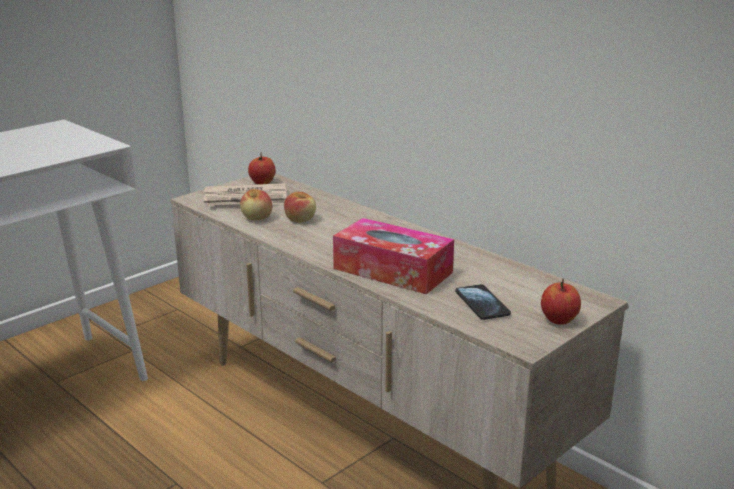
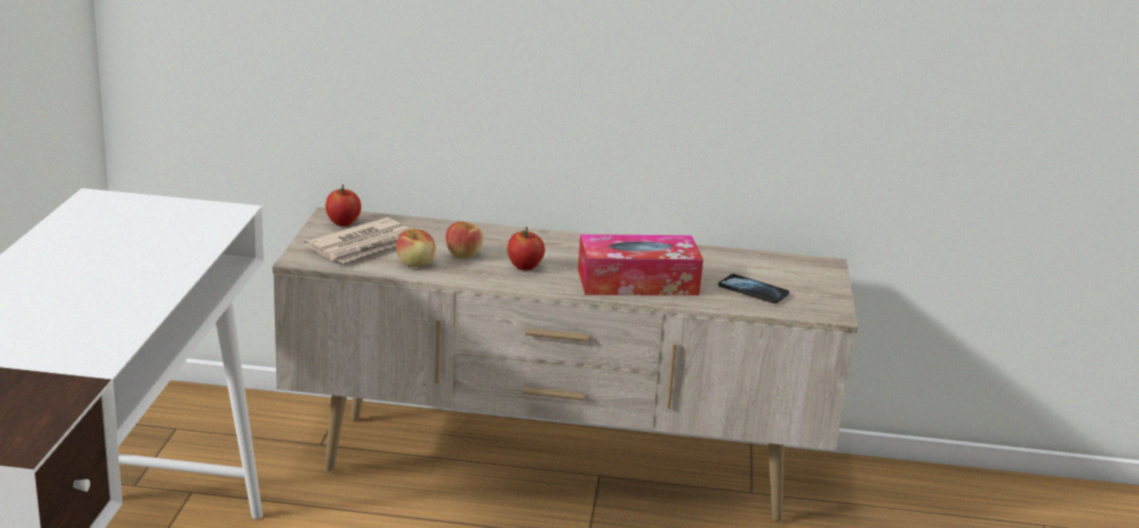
camera: 40 degrees left, 0 degrees up
apple [541,279,581,325] -> apple moved to [507,227,545,270]

